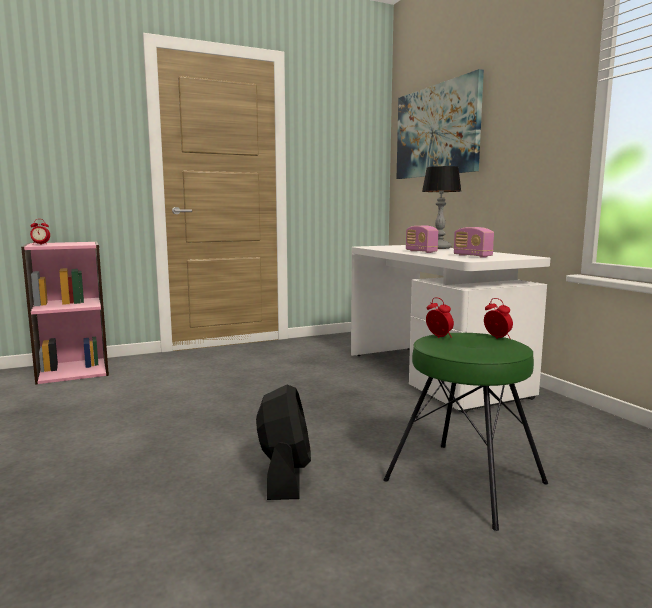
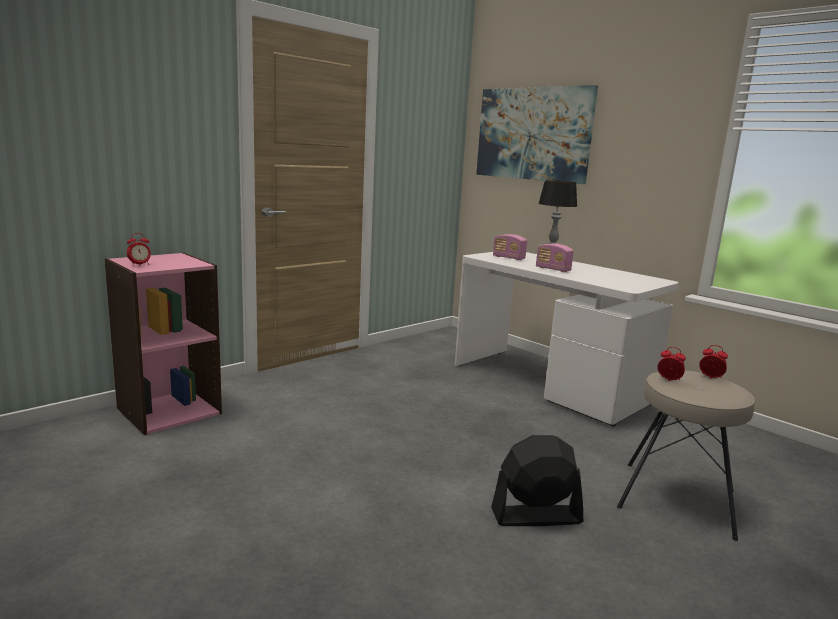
camera: 20 degrees left, 5 degrees up
black fan [256,385,311,500] -> black fan turned 75 degrees counterclockwise [491,435,583,526]
green stool [383,333,548,531] -> beige stool [617,371,755,541]
radio [454,227,494,258] -> radio moved to [493,234,527,260]

